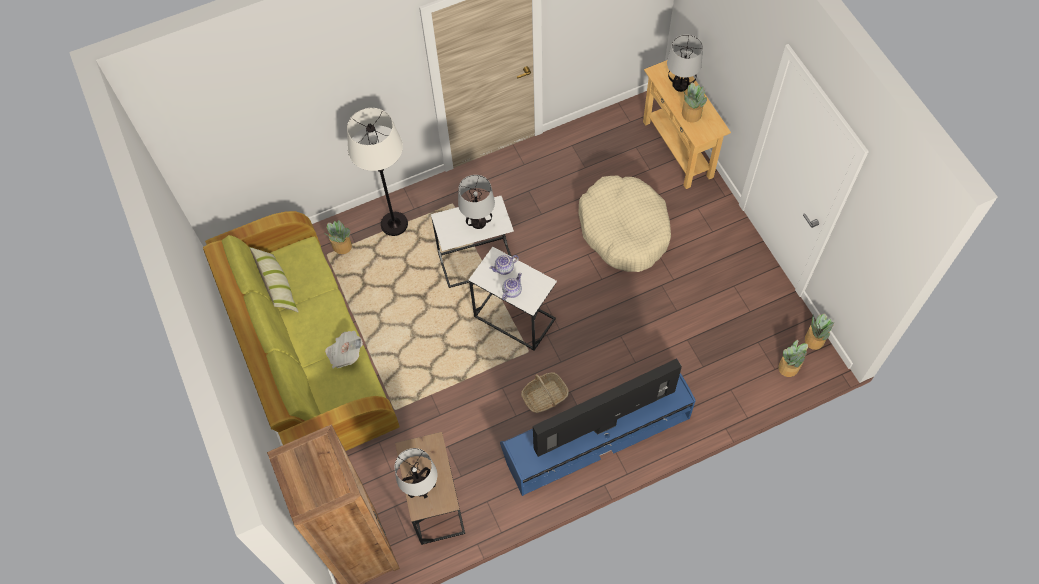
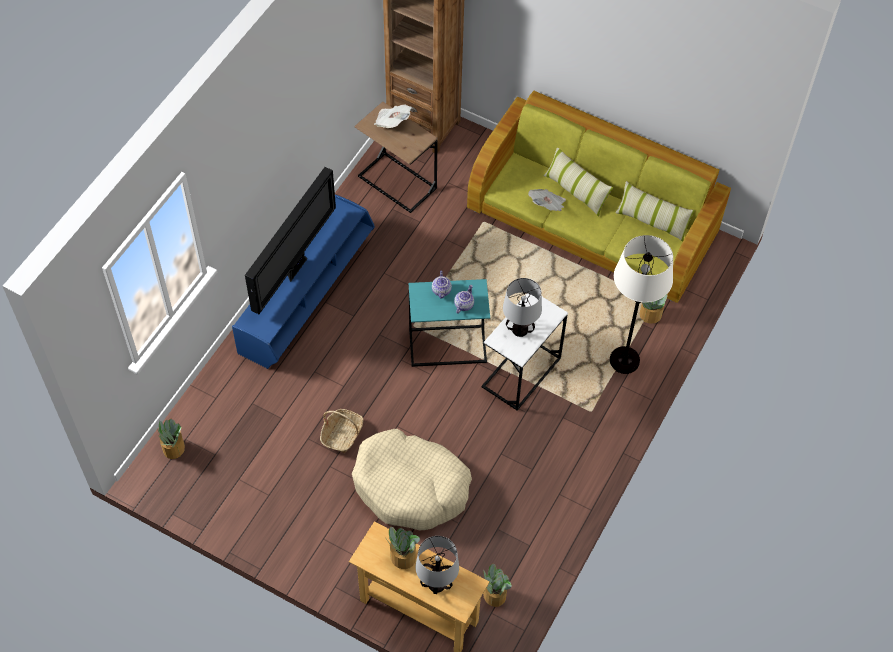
camera: 140 degrees right, 5 degrees down
table lamp [395,448,437,498] -> newspaper [374,104,412,128]
white side table [469,247,557,351] -> turquoise side table [409,279,490,367]
basket [521,372,569,413] -> basket moved to [320,409,364,453]
potted plant [805,314,834,350] -> potted plant moved to [483,563,512,607]
none -> pillow [544,148,613,217]

